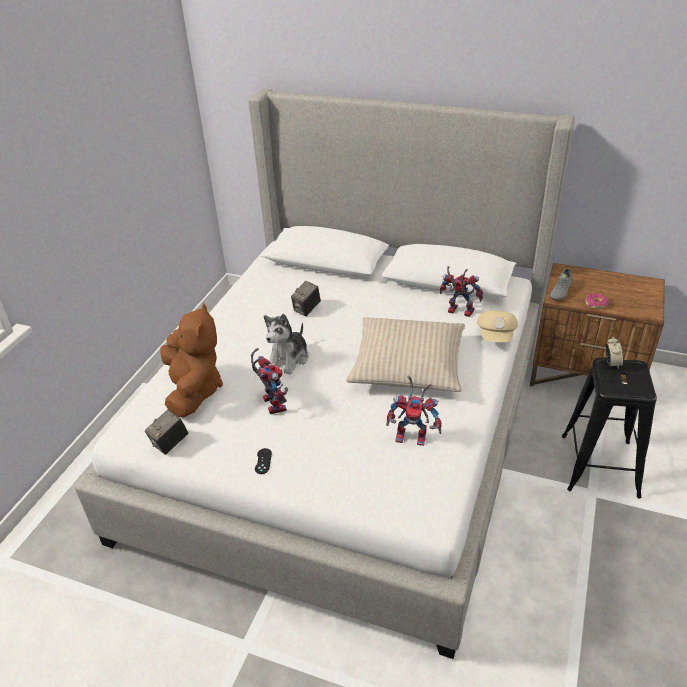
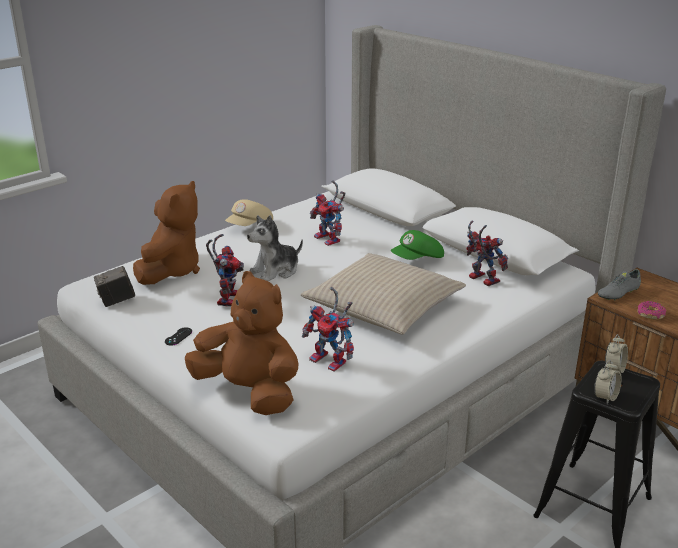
camera: 25 degrees right, 10 degrees down
camera [291,281,321,316] -> toy robot [310,180,346,246]
beige cap [477,310,518,342] -> beige cap moved to [225,199,273,226]
none -> brown plush toy [185,271,299,415]
none -> green cap [391,230,444,260]
none -> alarm clock [594,360,622,404]

